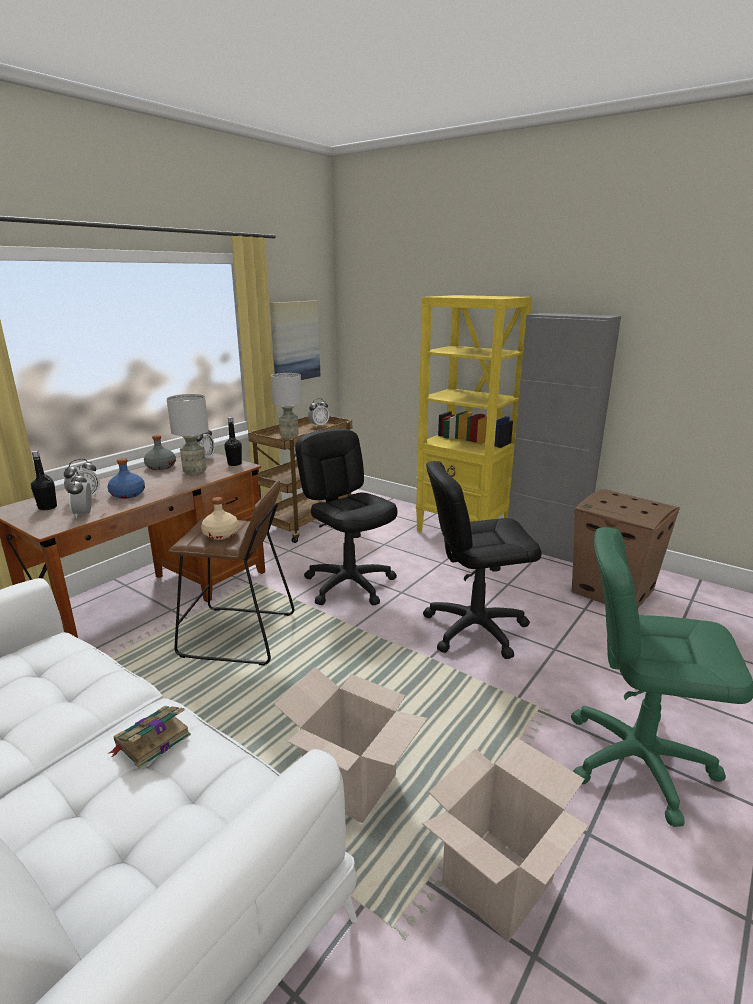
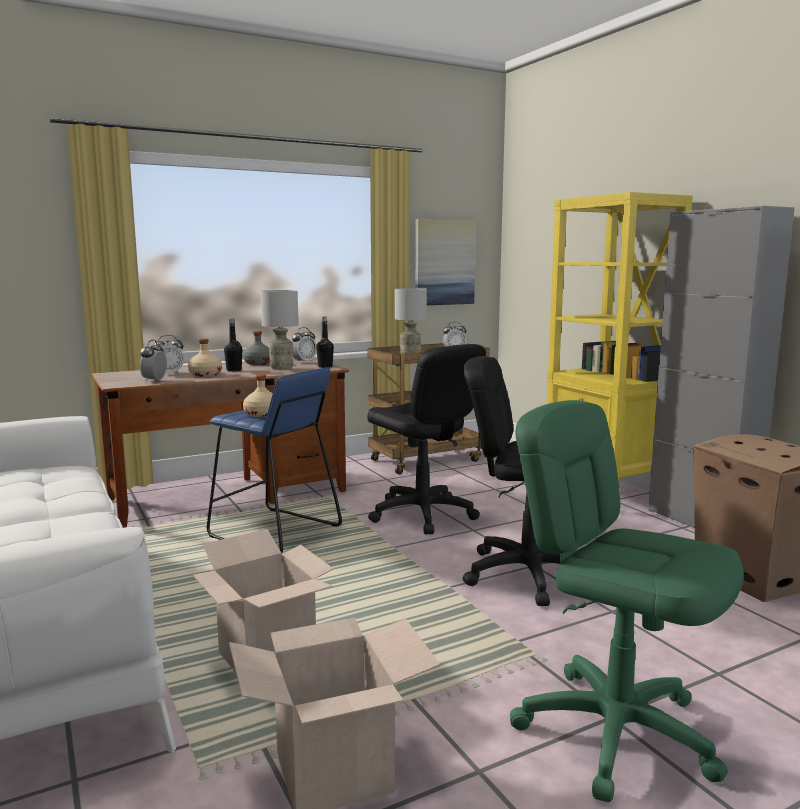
camera: 25 degrees right, 10 degrees down
black bottle [31,450,57,510] -> black bottle moved to [224,318,242,372]
blue bottle [107,458,145,499] -> beige bottle [188,339,222,377]
book [108,706,191,769] -> none
brown stool [169,481,294,666] -> blue stool [207,368,342,553]
black office chair [295,428,398,605] -> black office chair turned 150 degrees clockwise [367,344,486,535]

